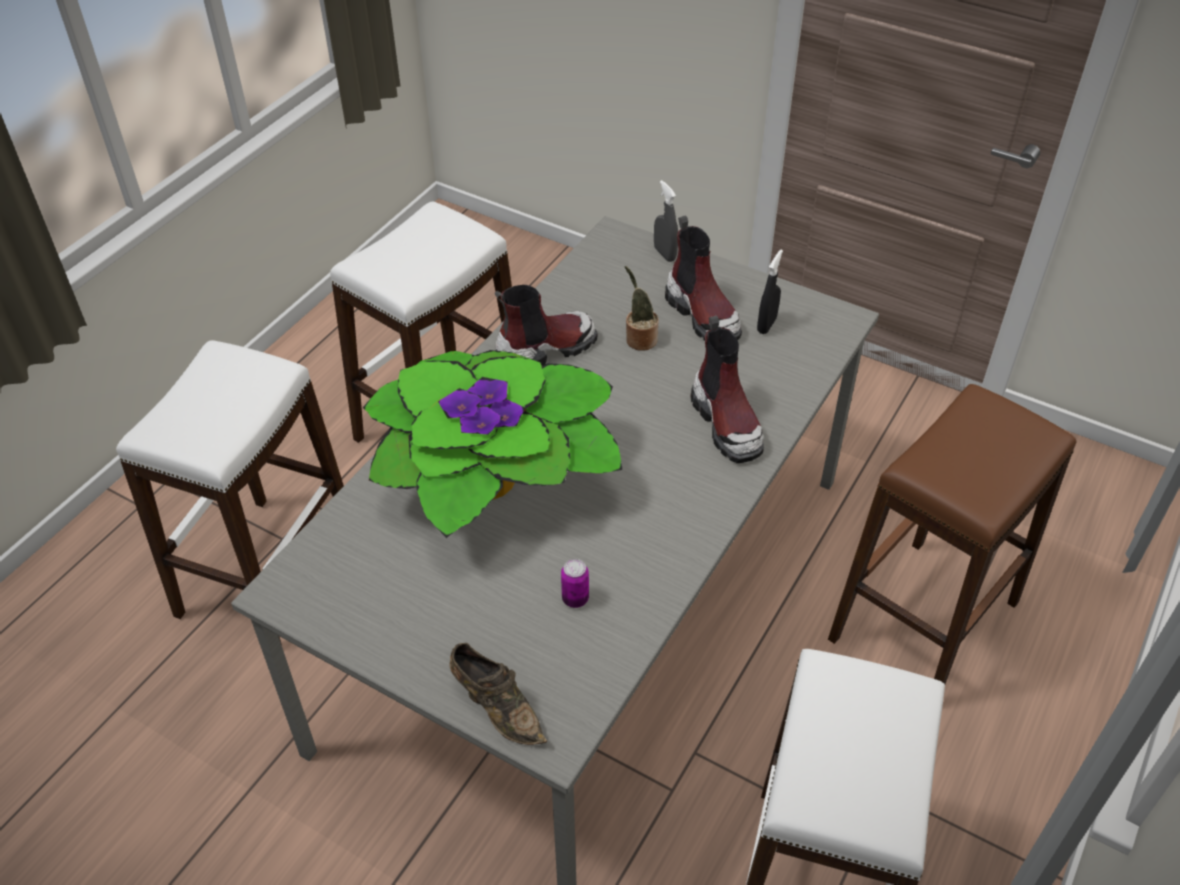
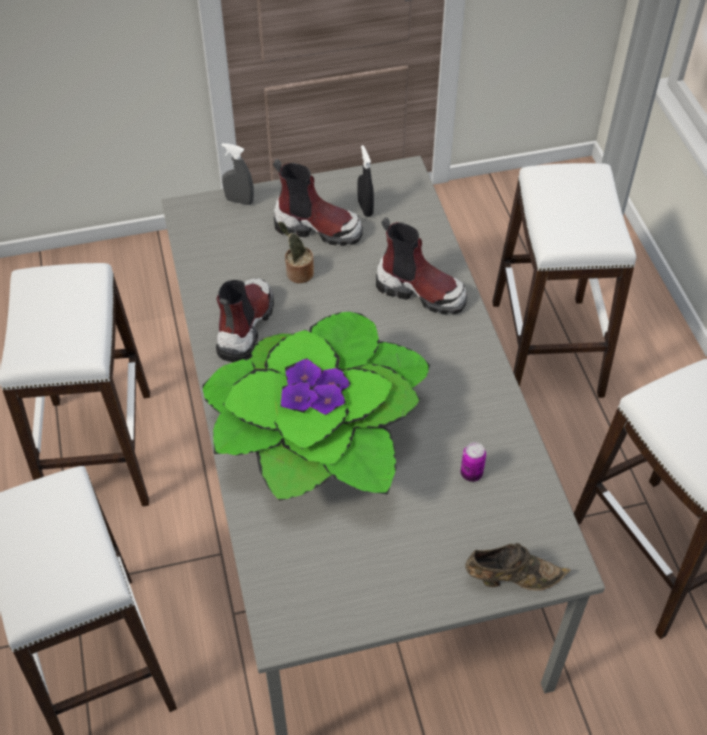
camera: 45 degrees left, 5 degrees up
brown stool [828,384,1077,684] -> white stool [492,163,636,398]

